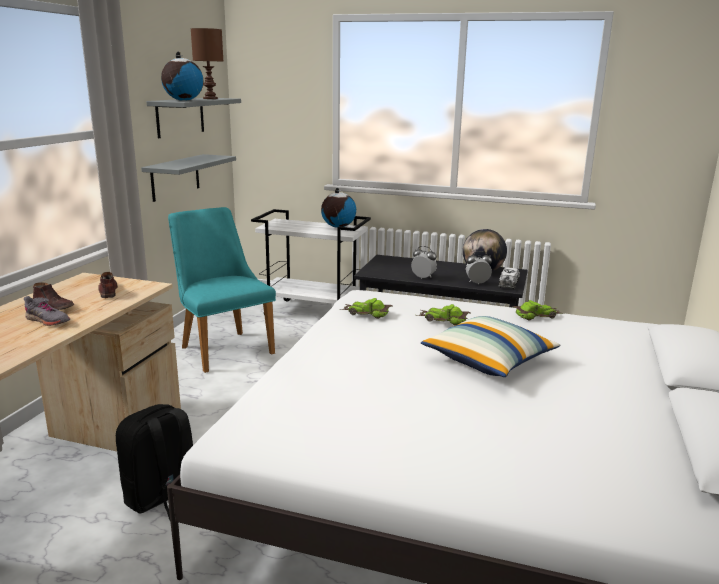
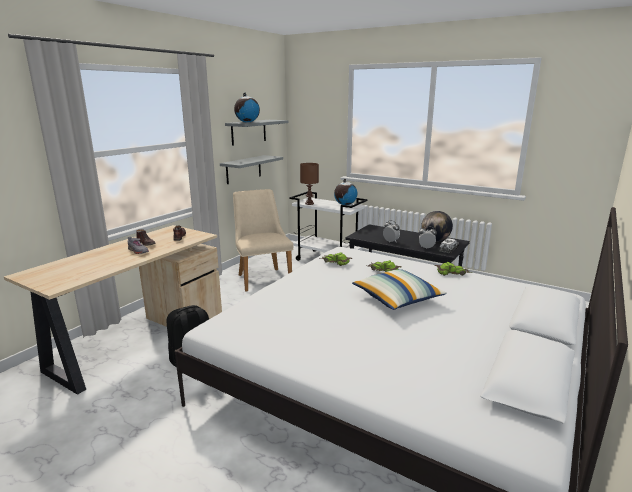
camera: 15 degrees right, 0 degrees up
turquoise chair [168,207,276,373] -> beige chair [233,189,294,291]
brown table lamp [191,28,223,99] -> brown table lamp moved to [300,163,319,205]

